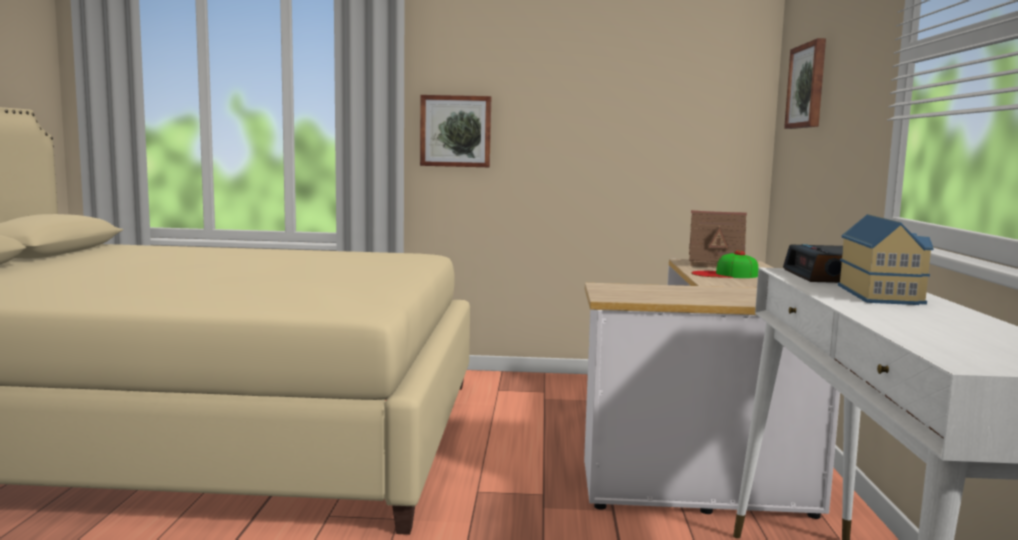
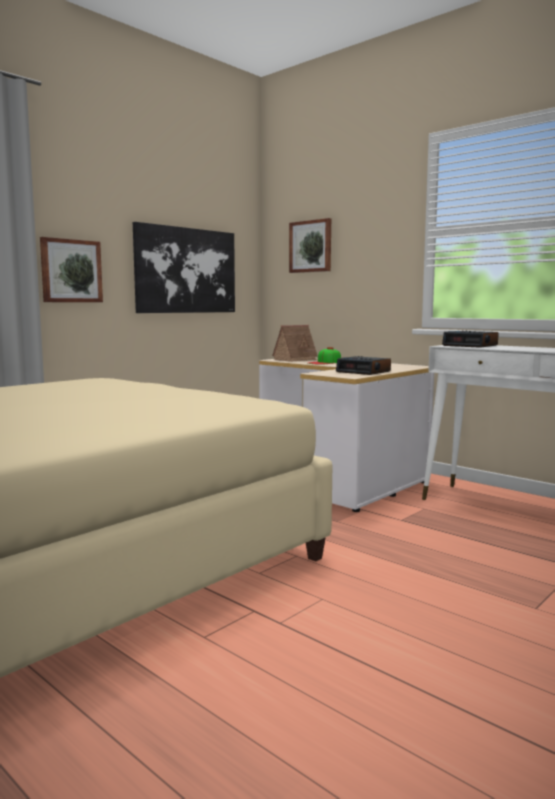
camera: 50 degrees left, 0 degrees up
toy house [838,214,933,305] -> none
none -> picture [133,222,235,313]
none -> alarm clock [336,356,391,375]

